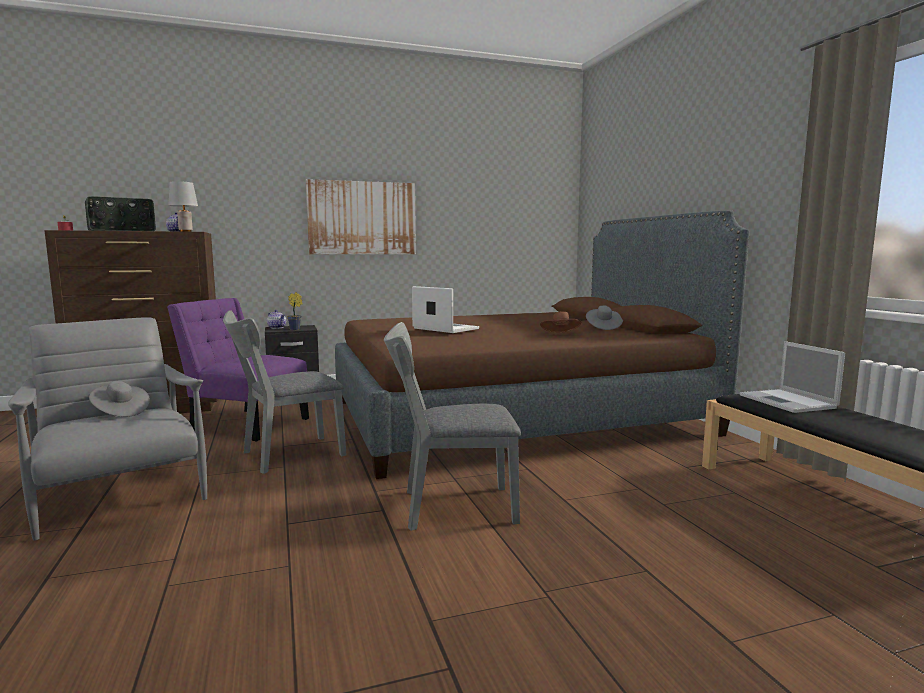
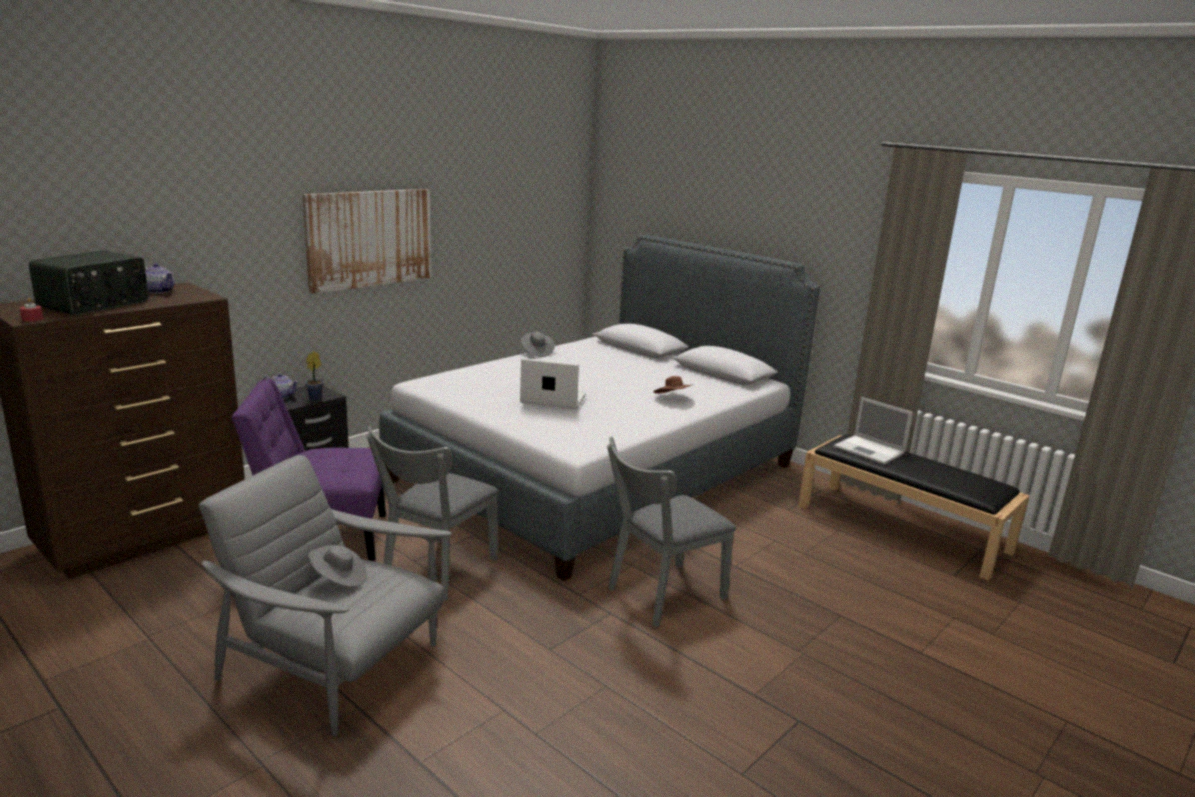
camera: 30 degrees left, 10 degrees up
grey table lamp [169,181,198,232] -> none
brown bed [335,210,749,479] -> grey bed [379,235,820,581]
grey hat [586,306,623,330] -> grey hat moved to [521,331,555,357]

